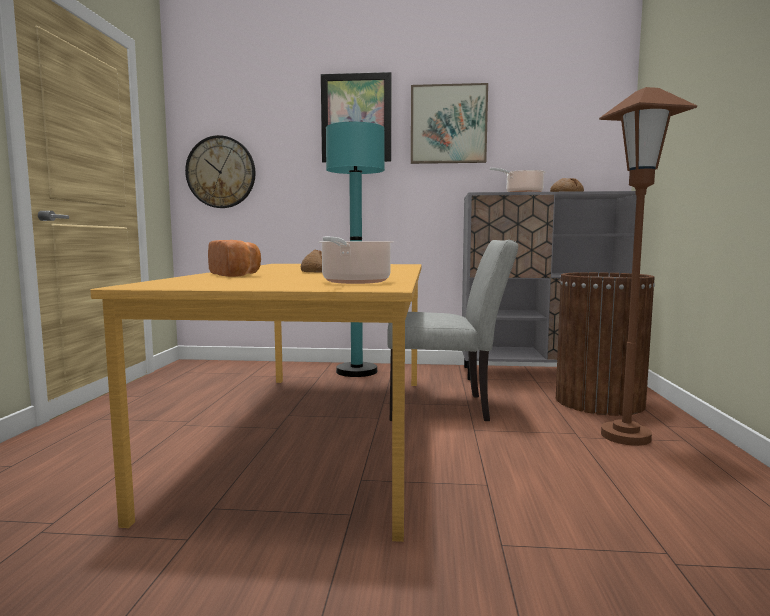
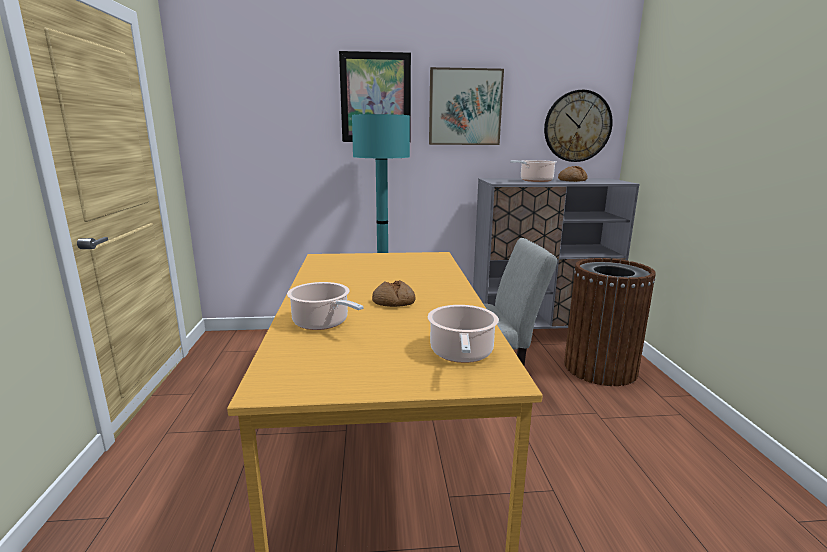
camera: 10 degrees left, 10 degrees up
wall clock [185,135,255,208] -> wall clock moved to [544,90,613,162]
bread [208,240,261,277] -> cooking pot [287,282,364,330]
brown floor lamp [599,87,697,446] -> none

